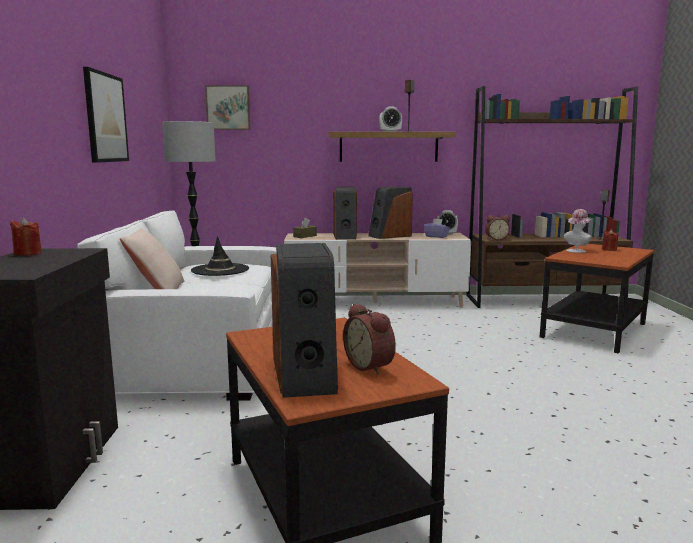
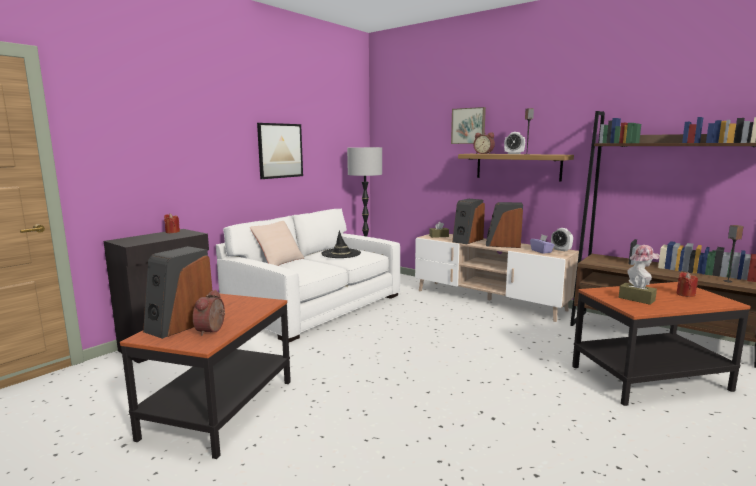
camera: 40 degrees right, 0 degrees up
picture [205,85,250,130] -> picture moved to [451,107,486,144]
alarm clock [485,215,510,240] -> alarm clock moved to [474,132,495,154]
none -> brown tissue box [619,275,657,305]

